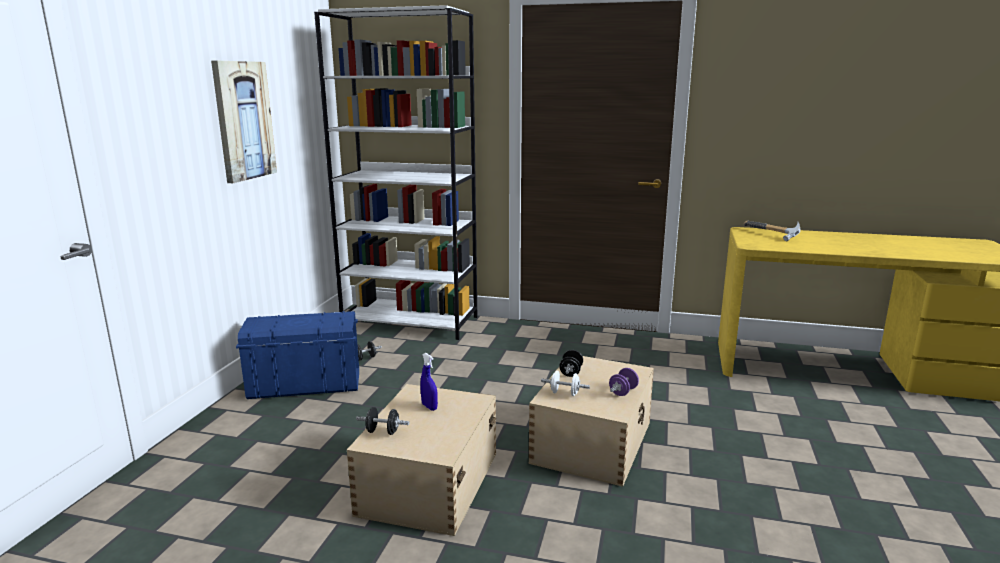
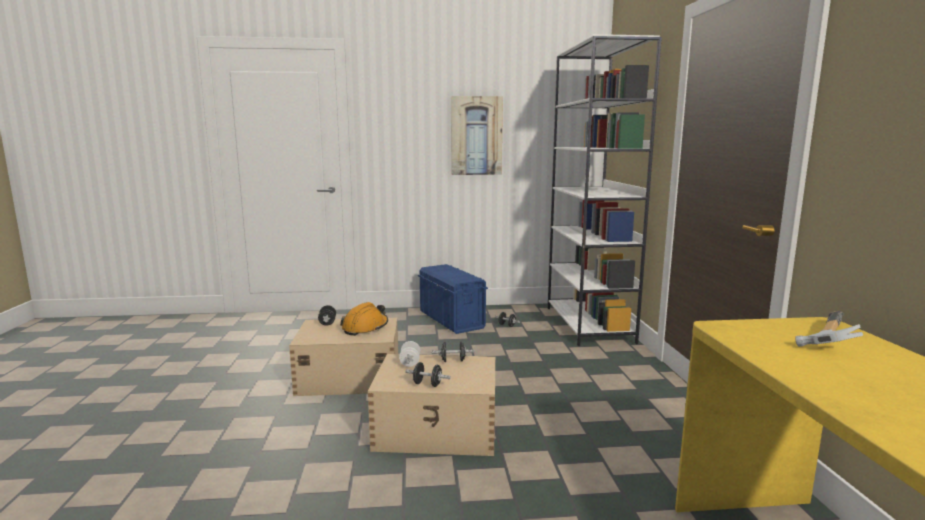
camera: 70 degrees right, 5 degrees down
blue spray bottle [421,353,438,411] -> orange hard hat [340,302,388,336]
purple dumbbell [609,368,639,396] -> black dumbbell [405,362,451,387]

